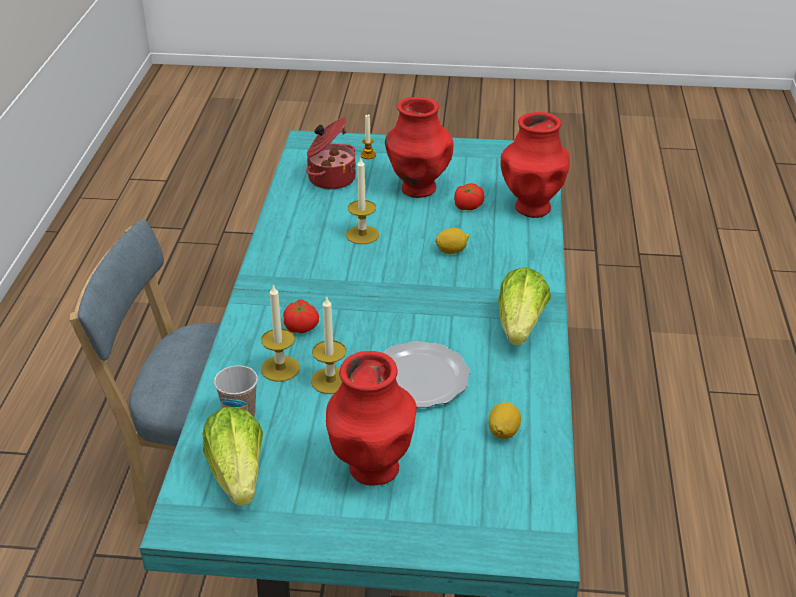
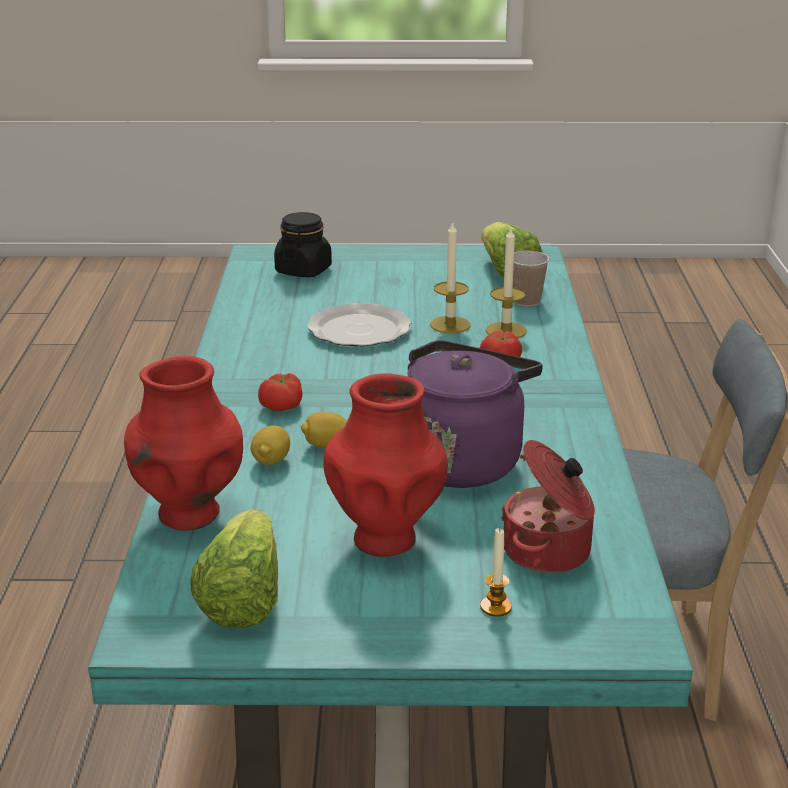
camera: 175 degrees right, 10 degrees down
red vase [326,351,417,486] -> none
candle [346,158,379,244] -> purple kettle [407,340,542,488]
tomato [454,183,485,210] -> tomato moved to [258,373,302,411]
lemon [489,402,521,439] -> lemon moved to [250,425,290,465]
lettuce [498,267,551,346] -> lettuce moved to [190,509,278,628]
none -> black jar [274,212,332,277]

